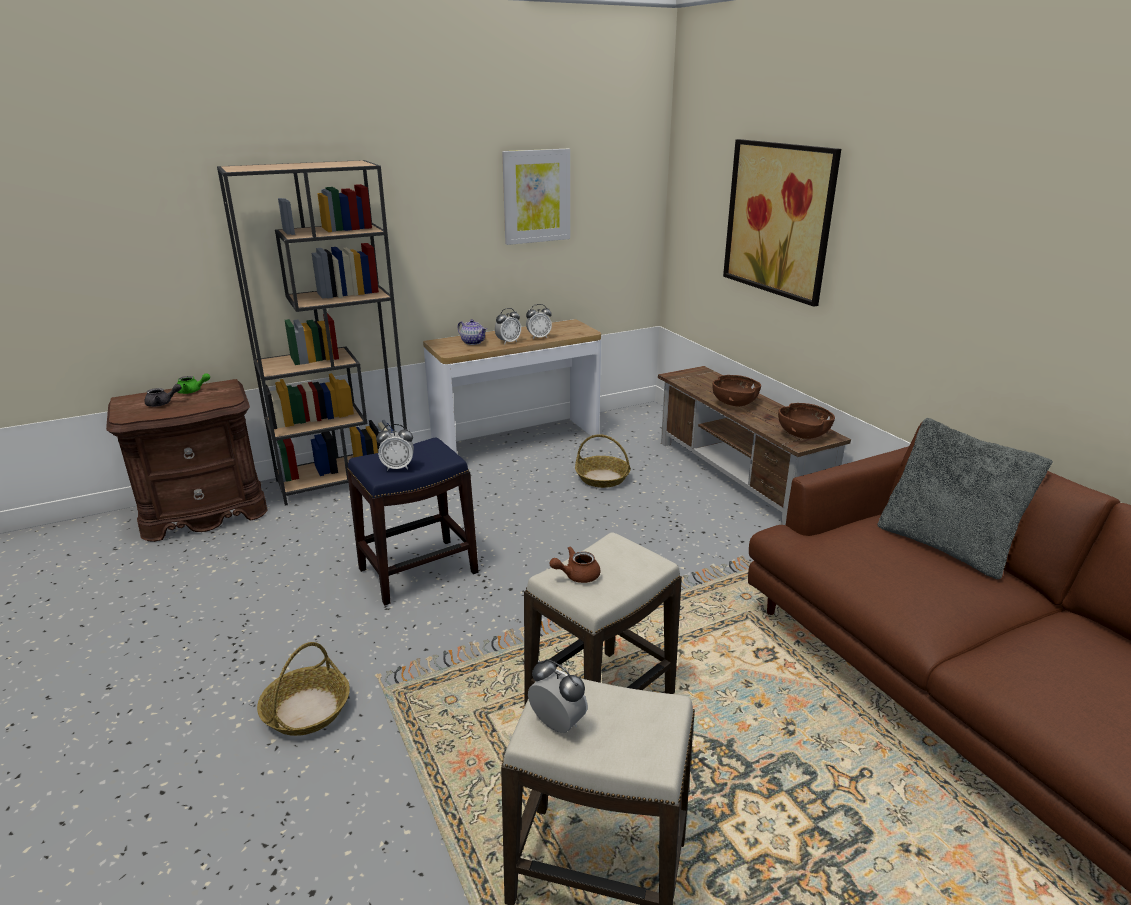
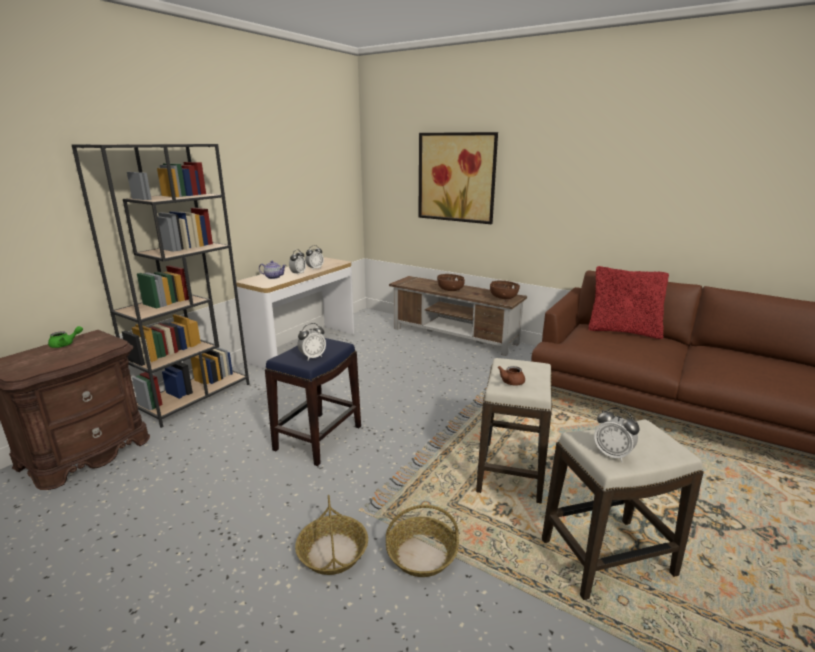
camera: 30 degrees left, 5 degrees down
grey teapot [144,384,182,407] -> none
picture [502,149,570,245] -> none
alarm clock [528,659,588,733] -> alarm clock turned 150 degrees counterclockwise [594,408,640,462]
basket [575,434,631,488] -> basket moved to [386,505,459,577]
grey pillow [877,418,1053,579] -> red pillow [589,266,669,339]

